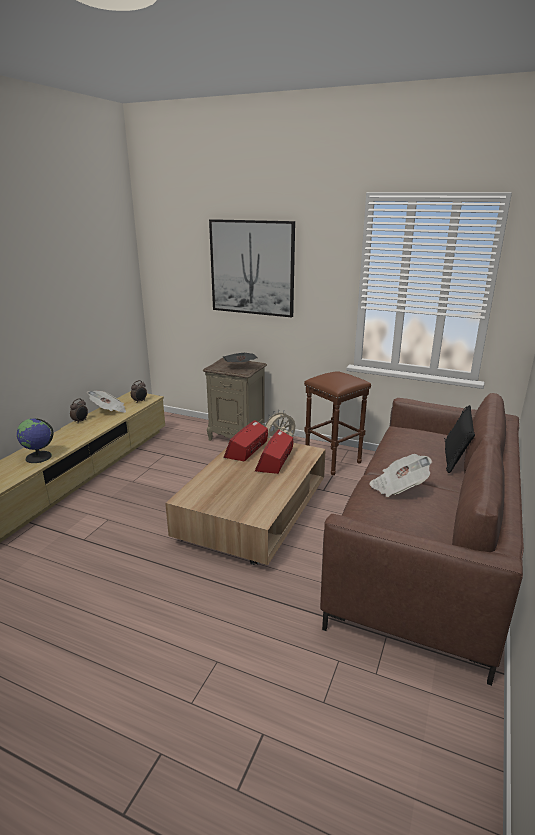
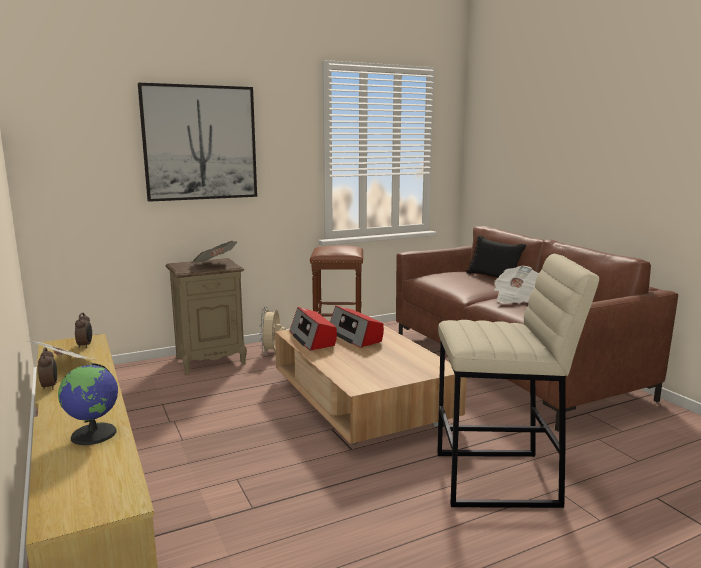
camera: 50 degrees left, 10 degrees down
none -> beige stool [437,253,599,508]

